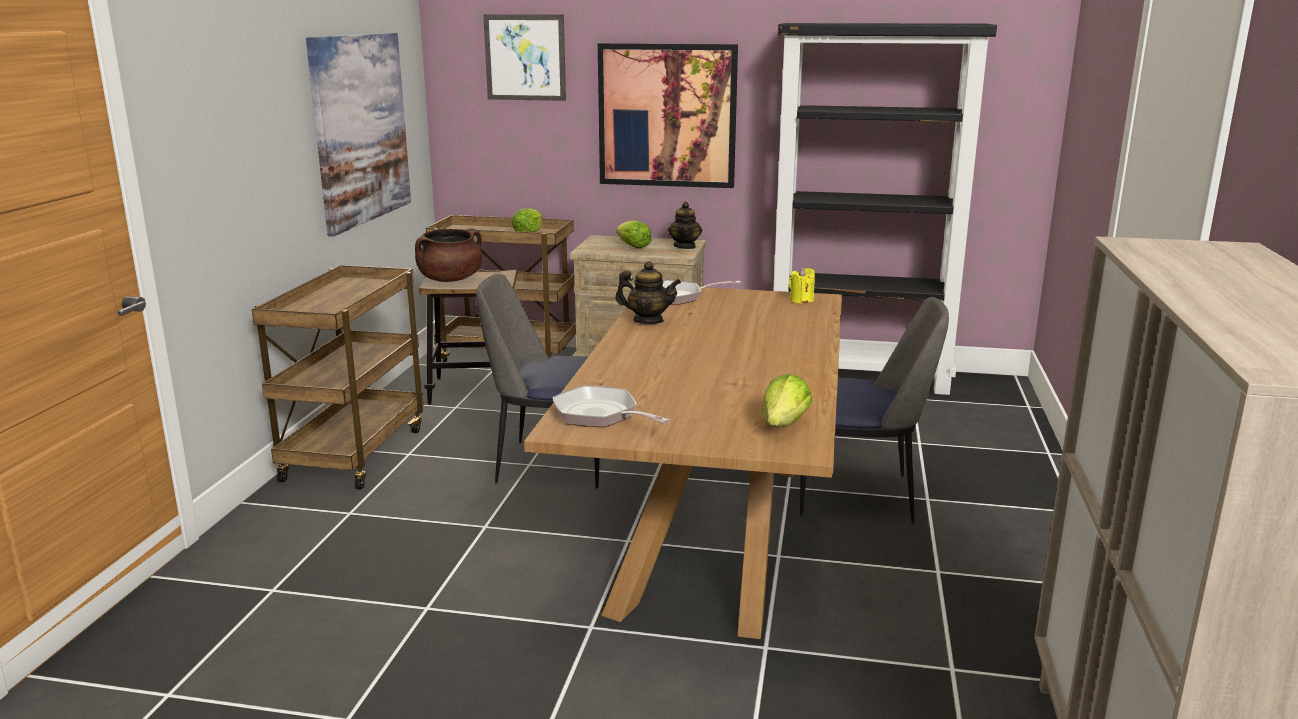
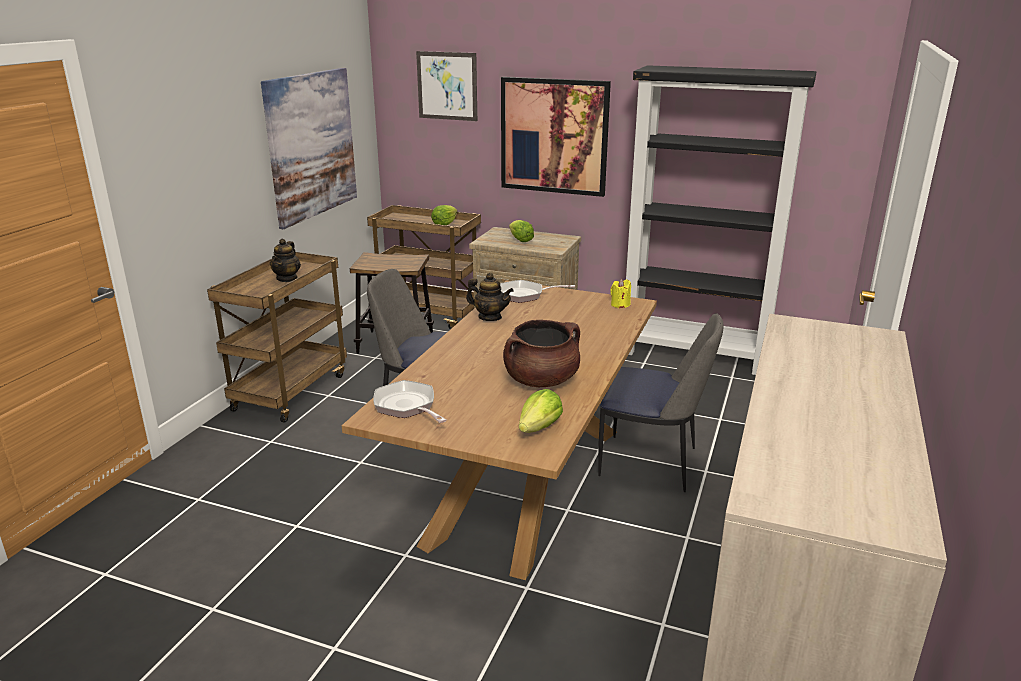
camera: 10 degrees right, 5 degrees up
brown cooking pot [415,229,482,282] -> brown cooking pot moved to [503,320,580,387]
teapot [668,202,702,249] -> teapot moved to [270,239,301,282]

